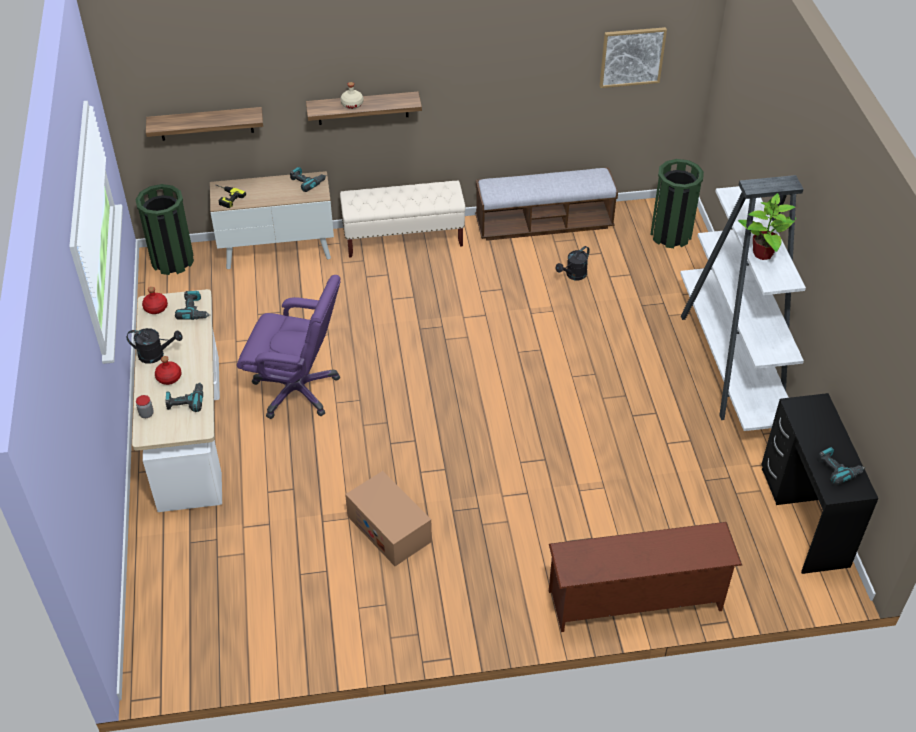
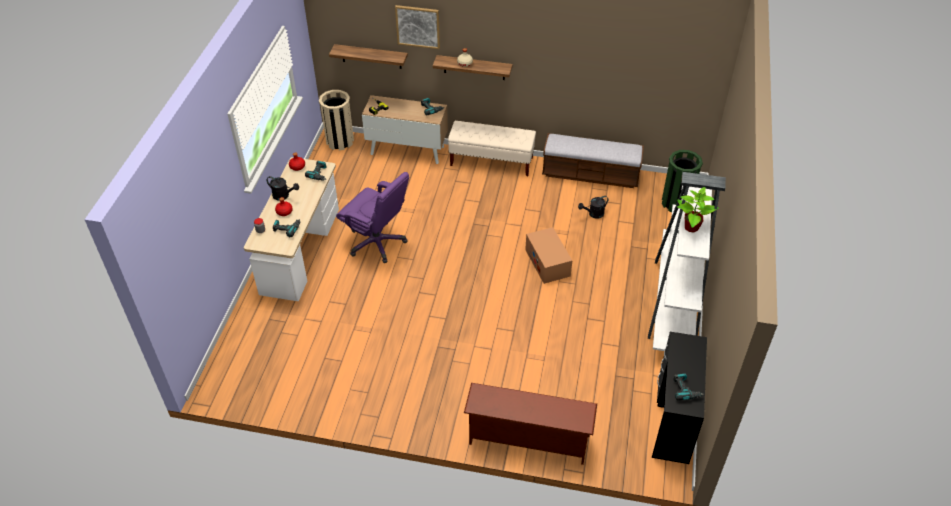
camera: 20 degrees right, 0 degrees up
green trash can [135,184,194,275] -> beige trash can [319,90,354,150]
cardboard box [345,471,432,566] -> cardboard box moved to [525,227,572,284]
picture [600,27,667,88] -> picture moved to [395,5,440,49]

